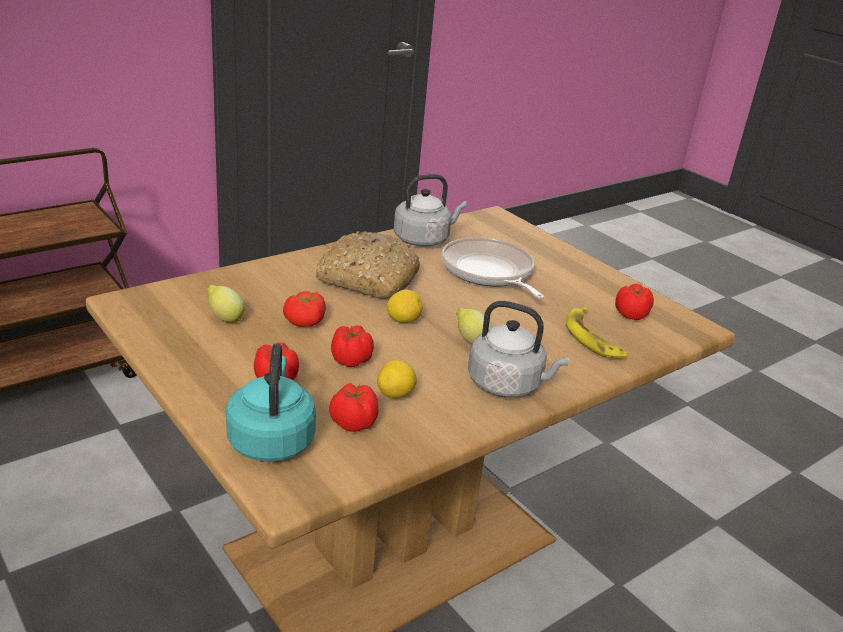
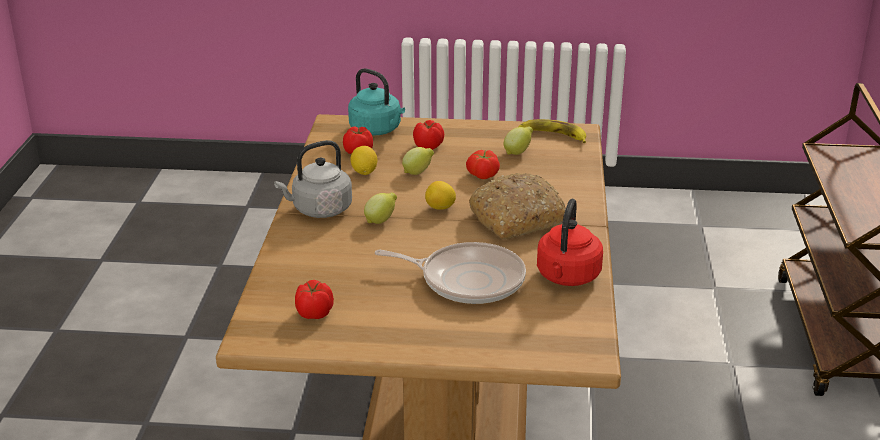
camera: 135 degrees right, 0 degrees up
tomato [331,325,374,367] -> lemon [402,147,434,175]
grey kettle [394,174,467,247] -> red kettle [537,199,603,286]
banana [566,307,627,358] -> banana moved to [518,119,586,143]

